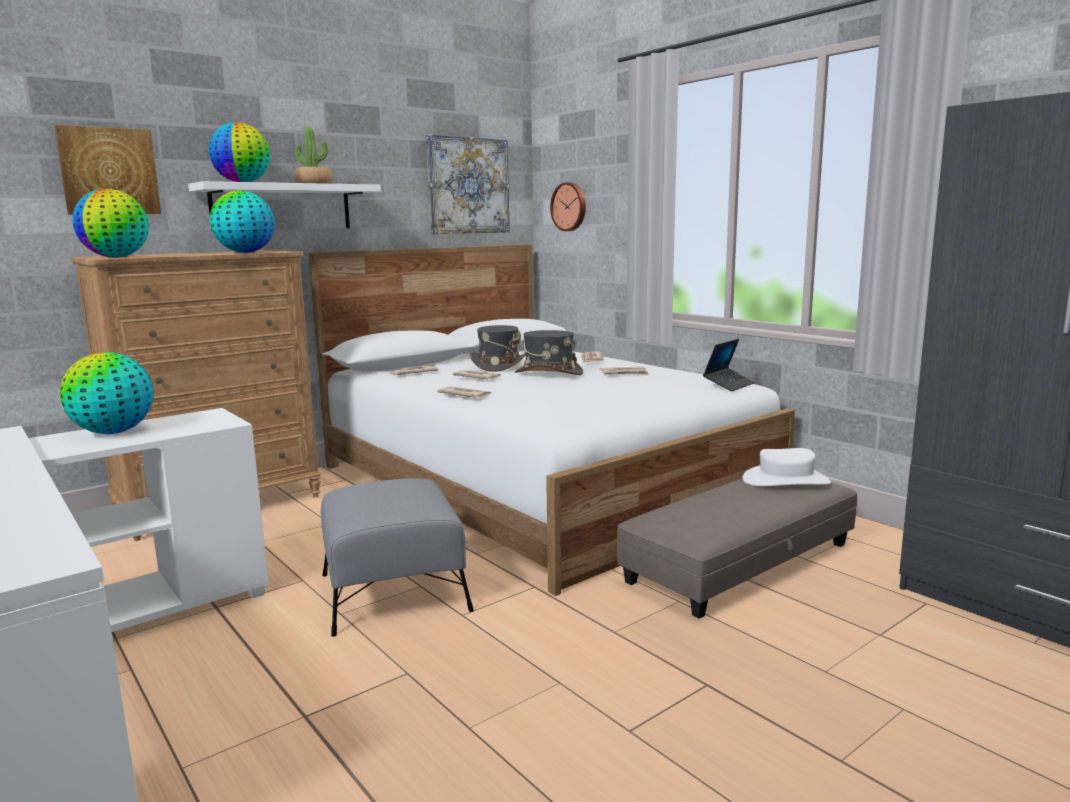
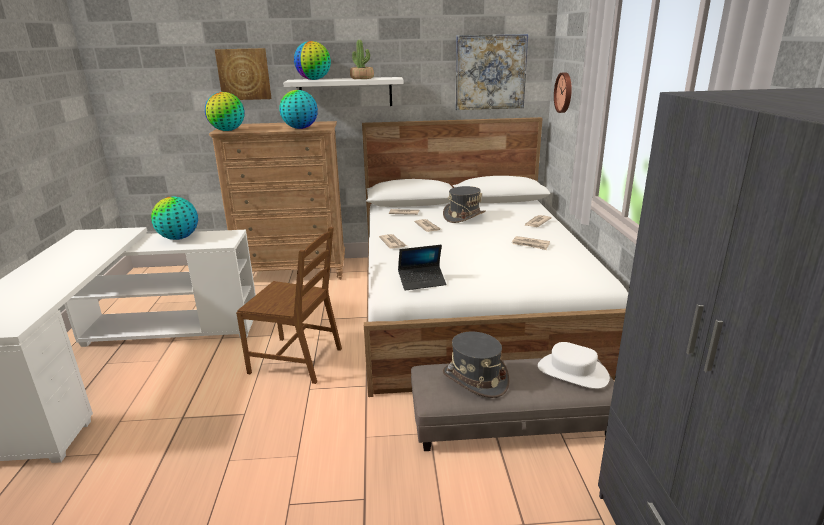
camera: 35 degrees right, 10 degrees up
grey ottoman [321,478,474,637] -> brown chair [236,227,342,384]
grey hat [515,330,583,375] -> grey hat moved to [443,331,510,398]
laptop [703,339,755,392] -> laptop moved to [398,245,446,291]

